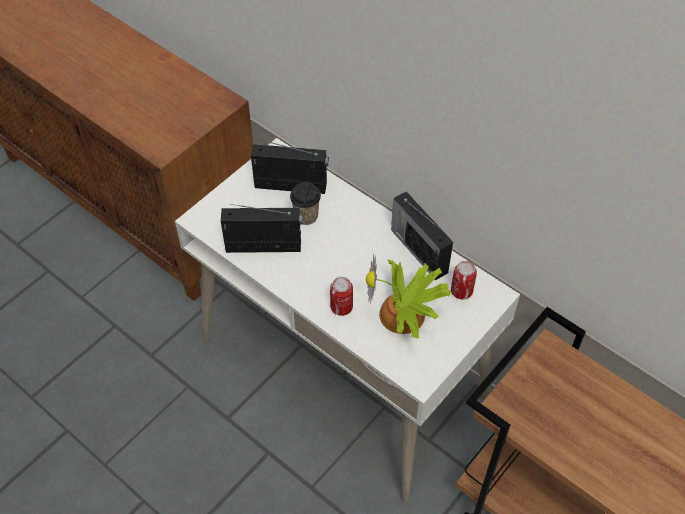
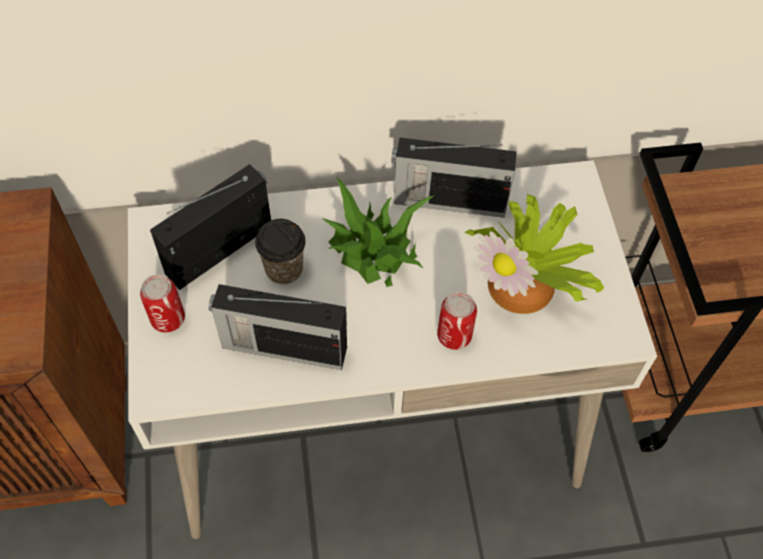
camera: 50 degrees left, 5 degrees up
radio [221,204,303,253] -> radio turned 120 degrees counterclockwise [209,284,347,370]
can [451,261,477,300] -> can moved to [140,274,185,333]
none -> potted plant [321,177,433,287]

